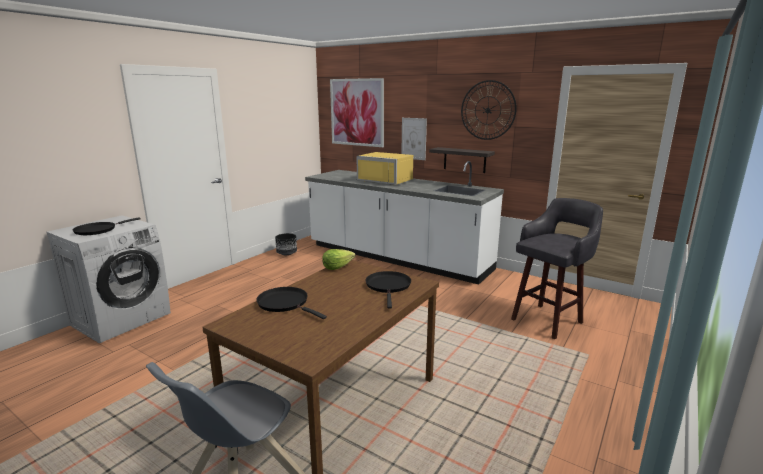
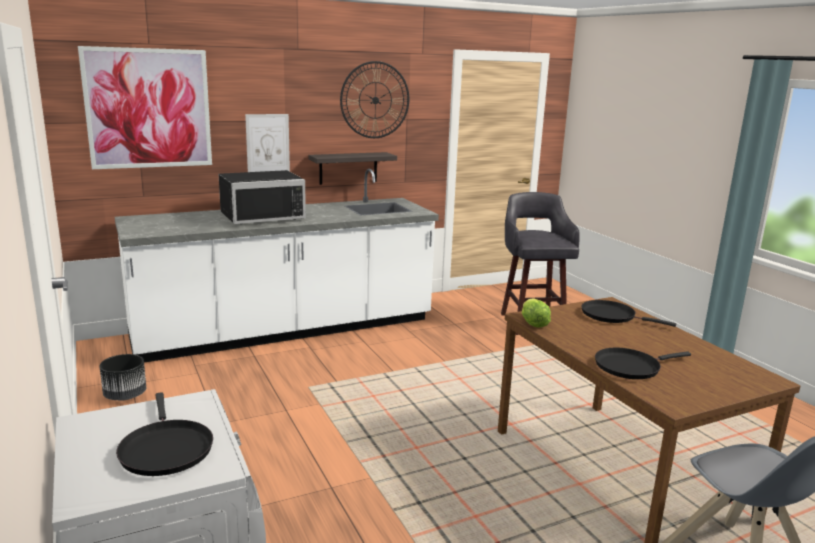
camera: 60 degrees left, 0 degrees up
yellow microwave [356,152,413,185] -> black microwave [219,170,306,224]

